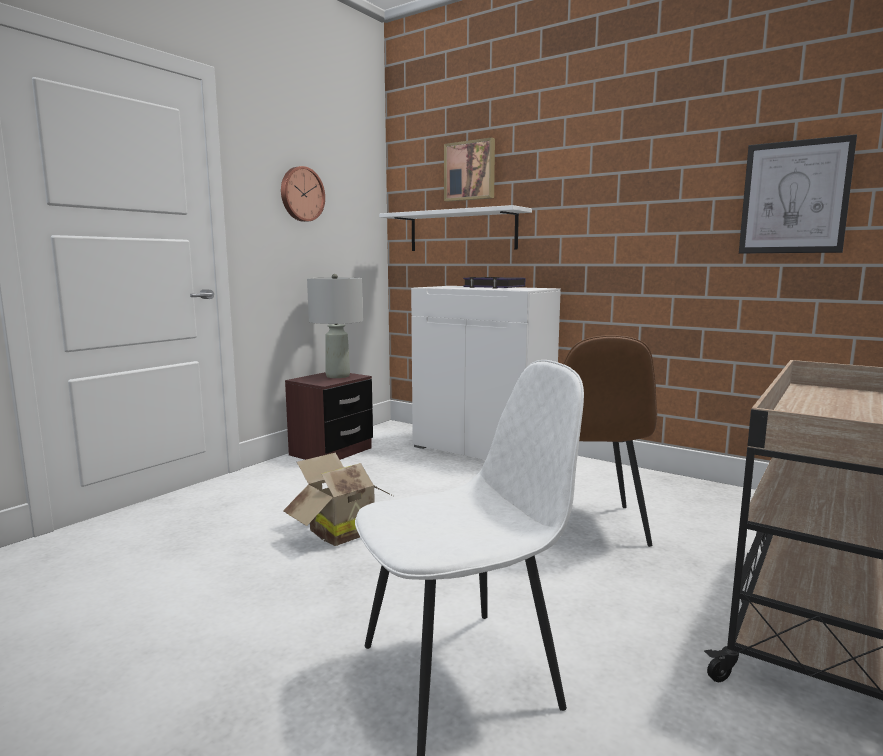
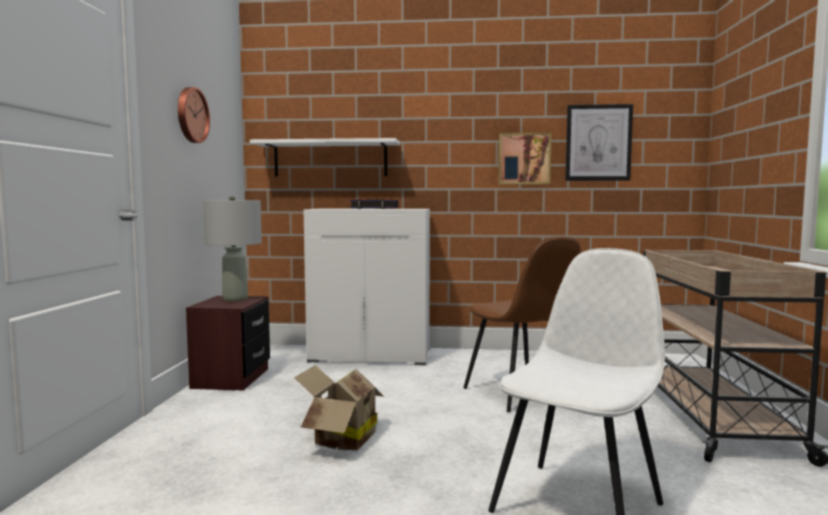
camera: 30 degrees left, 5 degrees down
picture [444,137,495,202] -> picture moved to [498,132,552,185]

